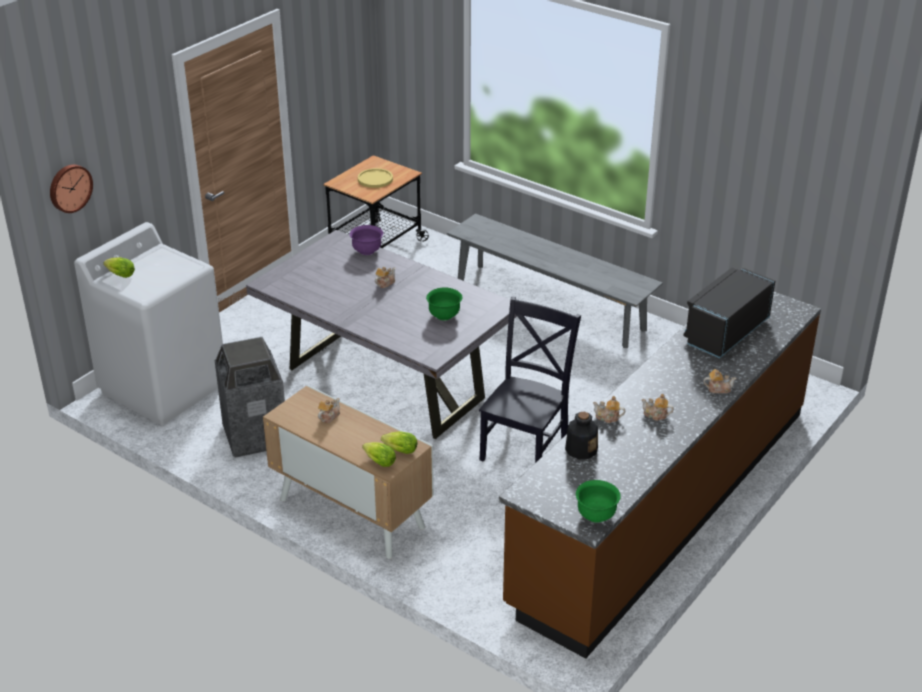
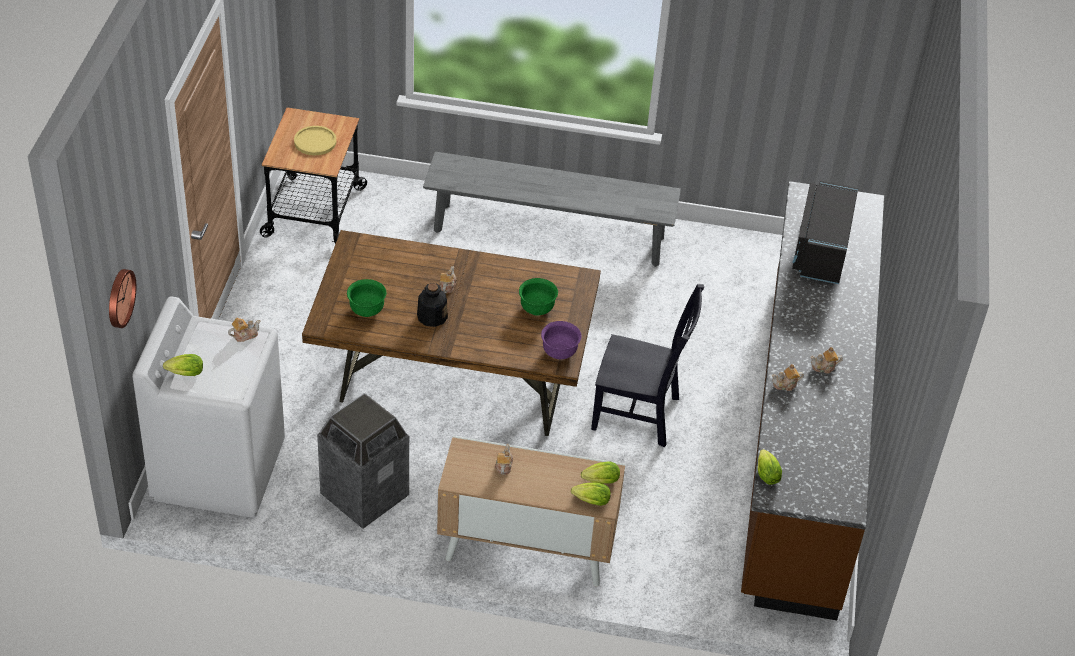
camera: 30 degrees left, 10 degrees up
grey dining table [246,230,517,439] -> brown dining table [302,230,601,436]
purple bowl [350,225,383,255] -> purple bowl moved to [541,321,582,359]
black chair [479,296,581,463] -> black chair turned 105 degrees clockwise [591,284,704,447]
bottle [565,412,598,459] -> bottle moved to [417,283,448,327]
green bowl [576,480,621,523] -> green bowl moved to [347,279,386,317]
teapot [703,369,736,393] -> teapot moved to [228,318,260,342]
none -> lettuce [758,449,782,485]

